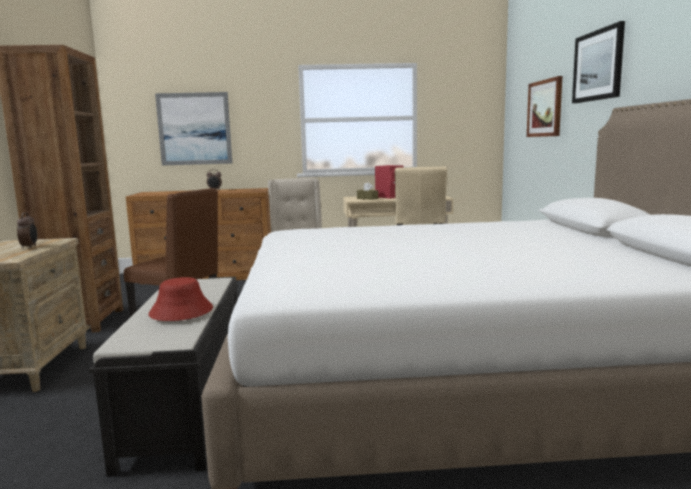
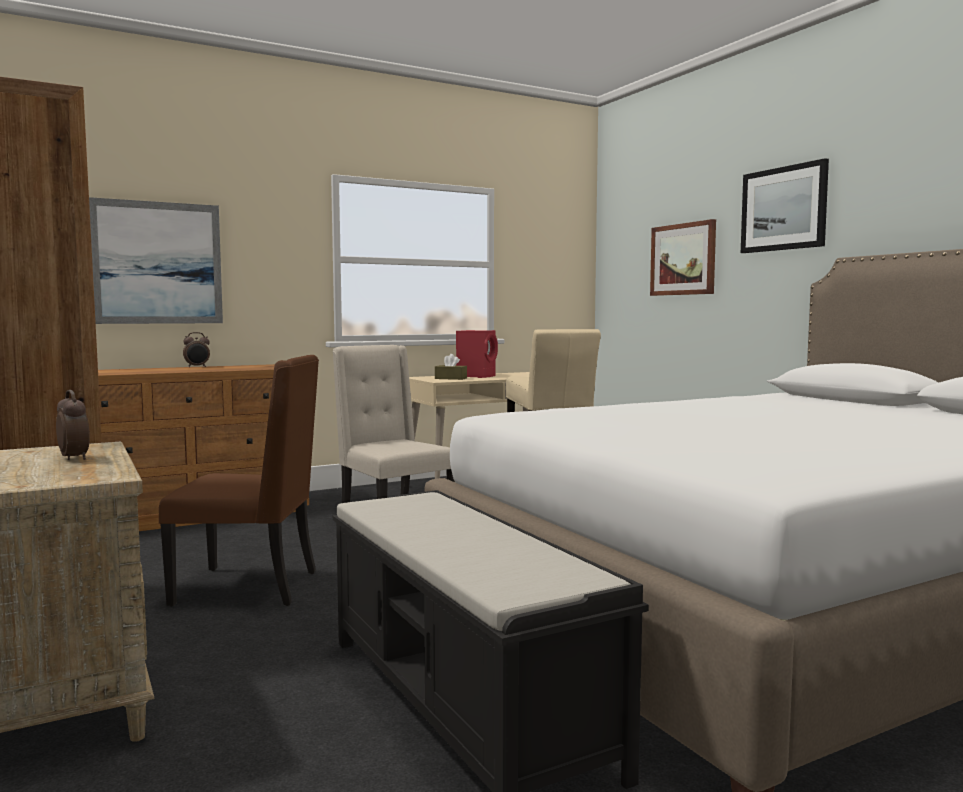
camera: 25 degrees left, 5 degrees down
red hat [148,277,213,321] -> none

